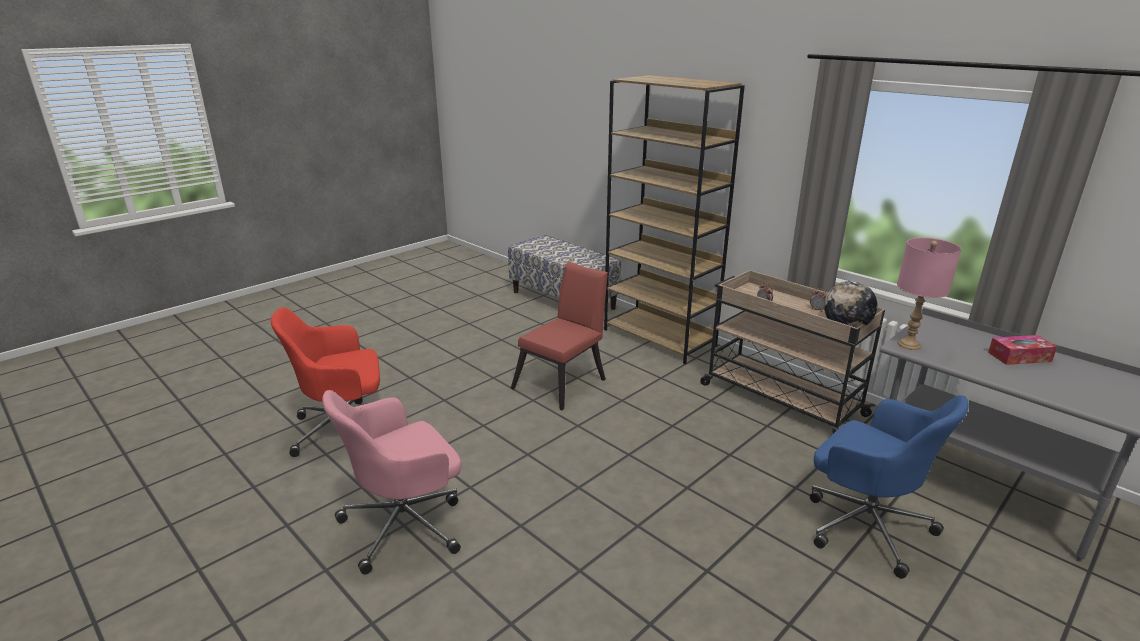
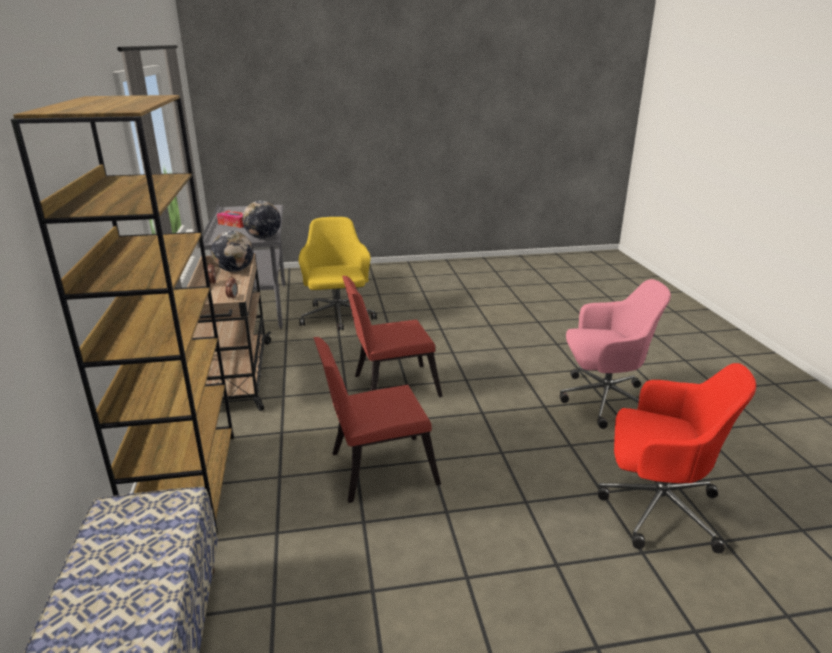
camera: 145 degrees left, 0 degrees up
blue office chair [810,395,969,579] -> yellow office chair [299,217,377,331]
pink table lamp [897,238,961,350] -> globe [242,201,281,239]
none -> red chair [342,276,443,397]

